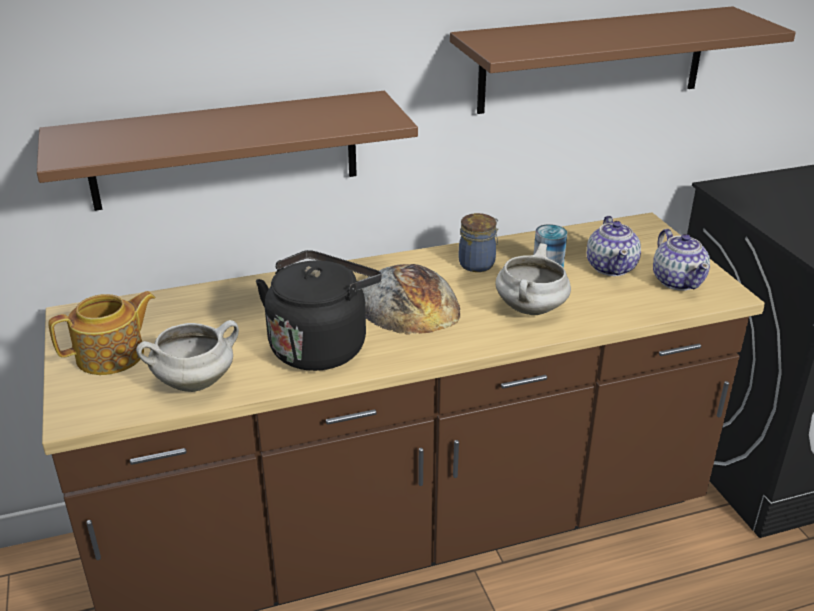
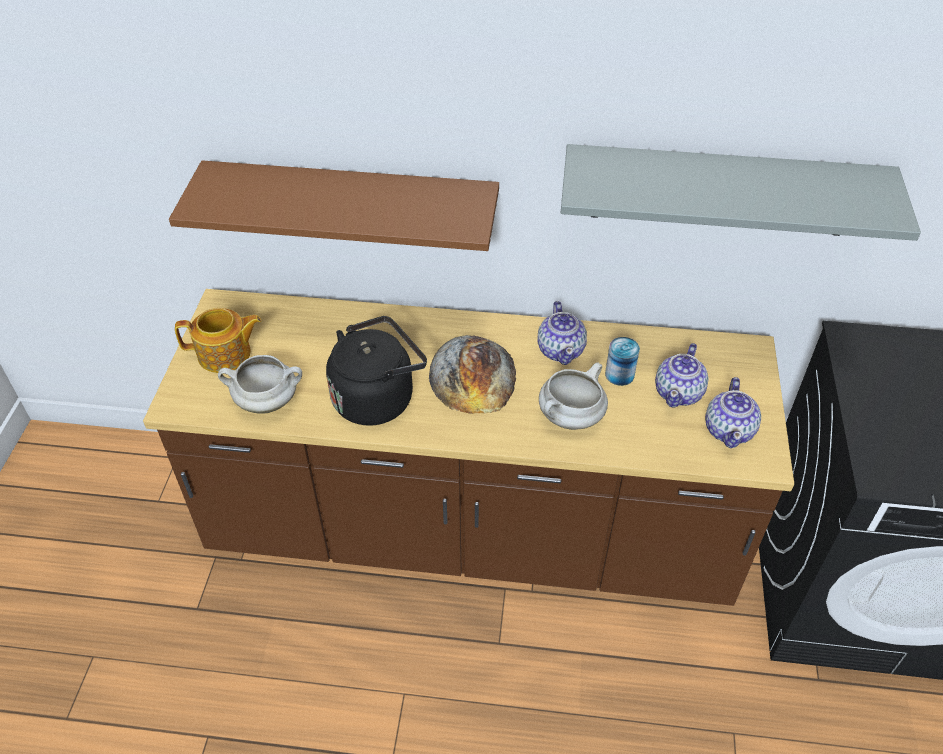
camera: 25 degrees right, 15 degrees up
brown shelf [450,6,796,114] -> grey shelf [561,144,921,241]
jar [459,213,498,272] -> teapot [537,301,587,365]

